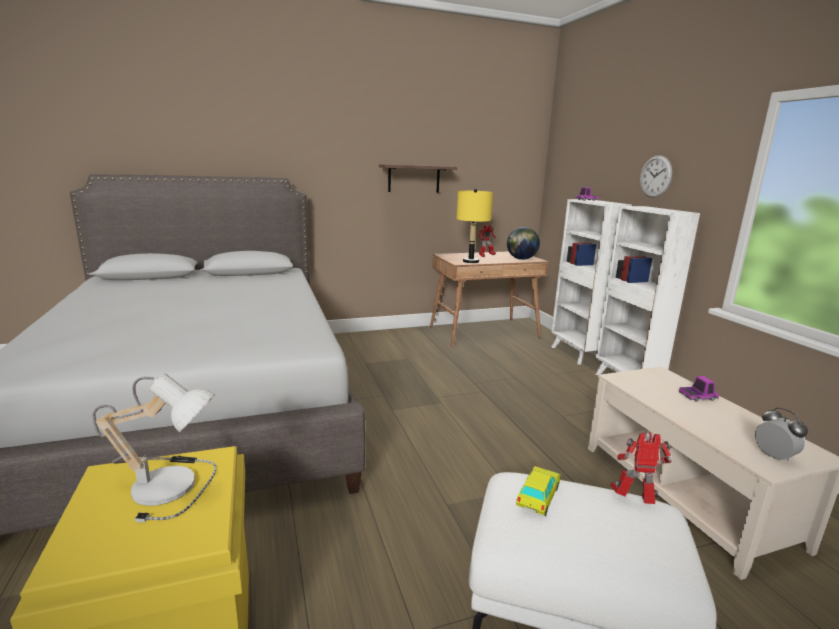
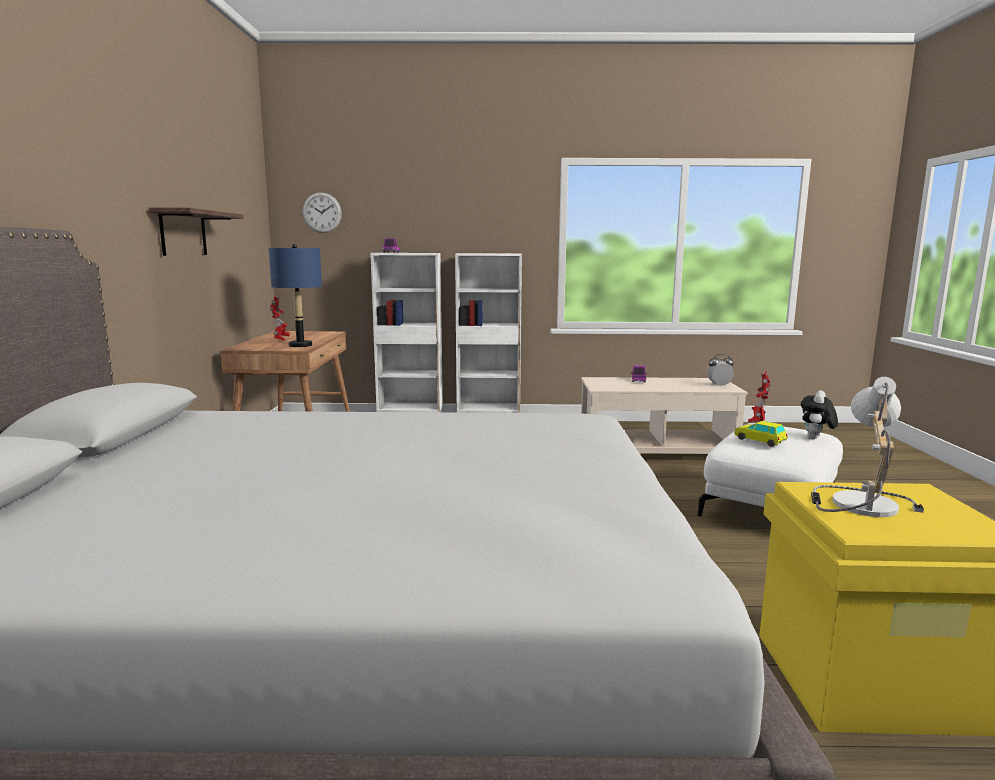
camera: 70 degrees left, 5 degrees down
yellow table lamp [456,189,493,263] -> blue table lamp [269,244,322,347]
globe [507,227,540,260] -> none
wall clock [640,155,672,198] -> wall clock moved to [303,192,342,233]
none -> plush toy [801,390,838,439]

